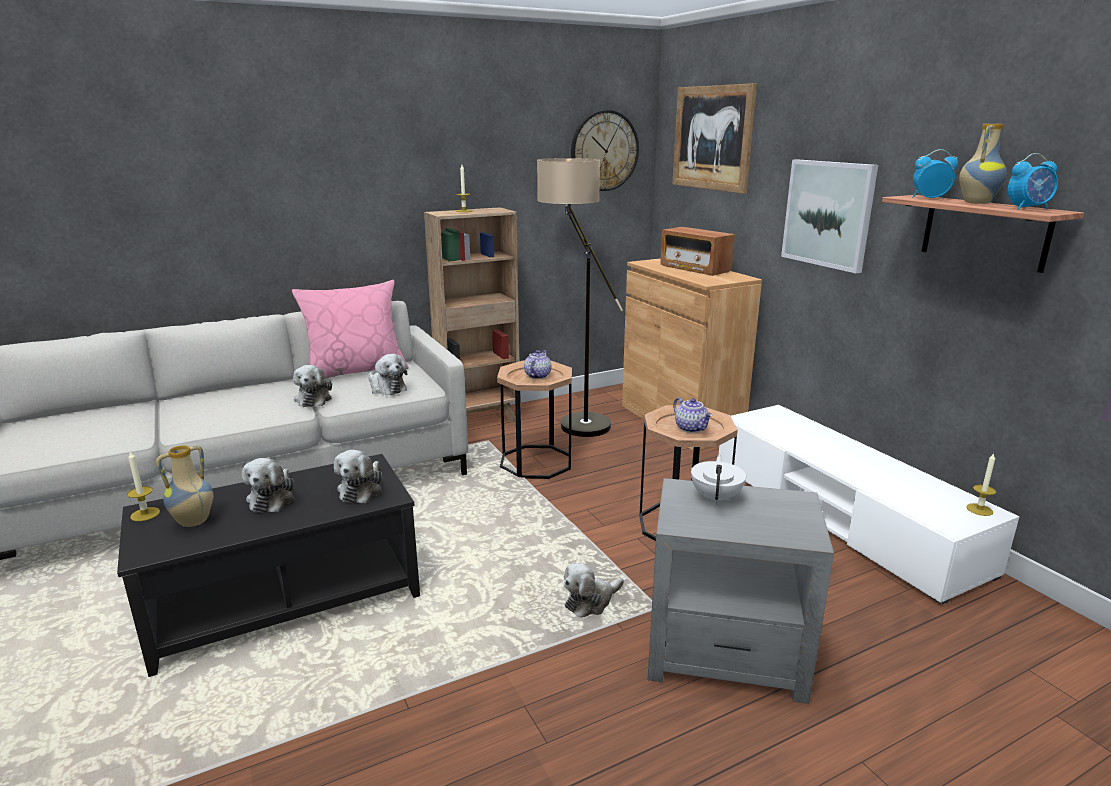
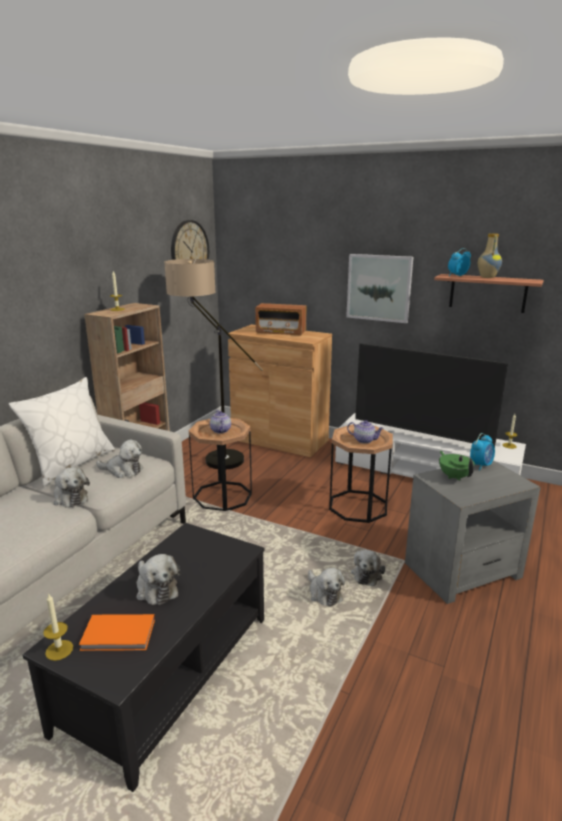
camera: 35 degrees left, 0 degrees up
vase [156,446,213,527] -> orange book [79,614,155,651]
pink pillow [292,280,409,379] -> white pillow [9,377,115,486]
plush toy [334,450,382,503] -> plush toy moved to [308,568,345,607]
picture [672,83,757,194] -> none
white teapot [691,455,746,504] -> green teapot [439,451,475,481]
alarm clock [1008,153,1058,210] -> alarm clock moved to [470,433,495,470]
none -> television [355,344,508,448]

